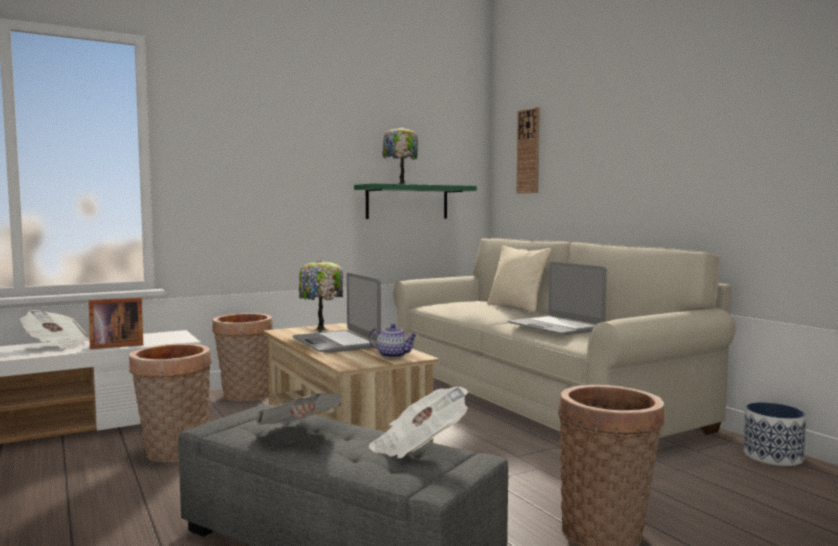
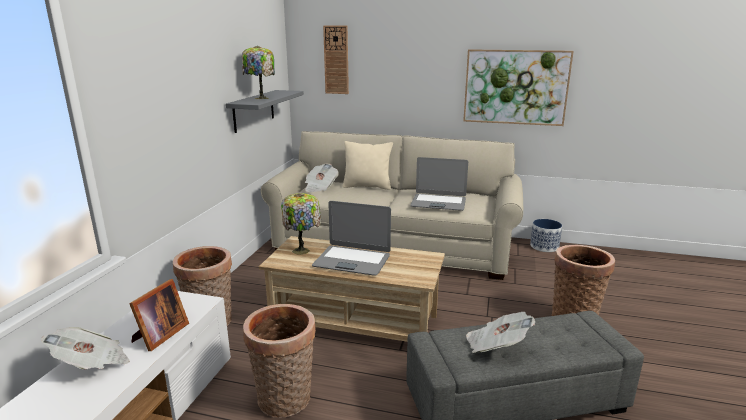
camera: 45 degrees left, 15 degrees up
green shelf [354,183,477,219] -> grey shelf [226,90,304,133]
teapot [369,324,418,358] -> none
newspaper [369,387,469,459] -> newspaper moved to [305,163,339,192]
none -> picture [463,49,574,126]

